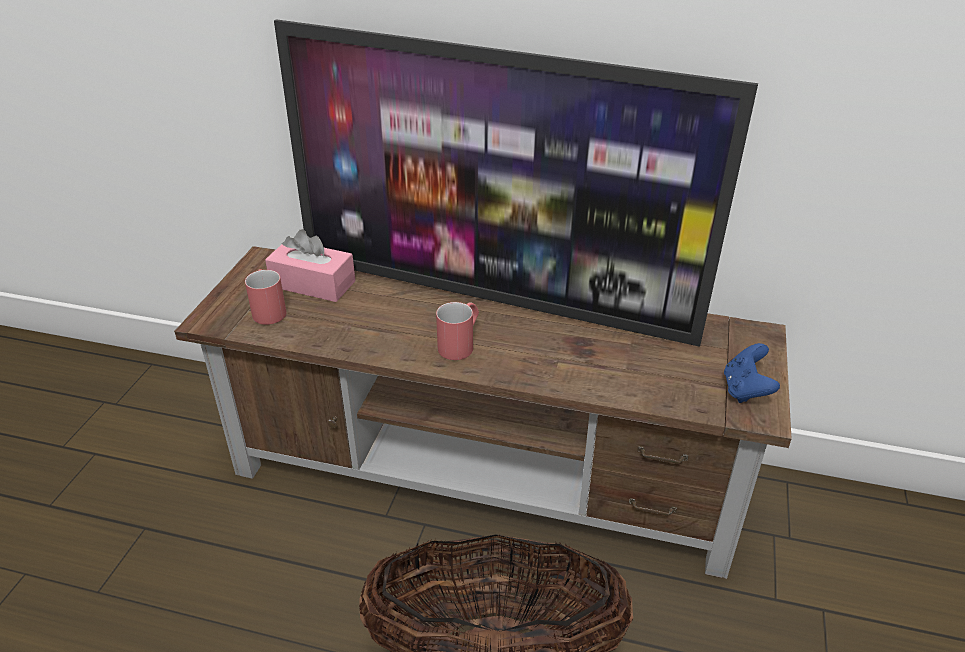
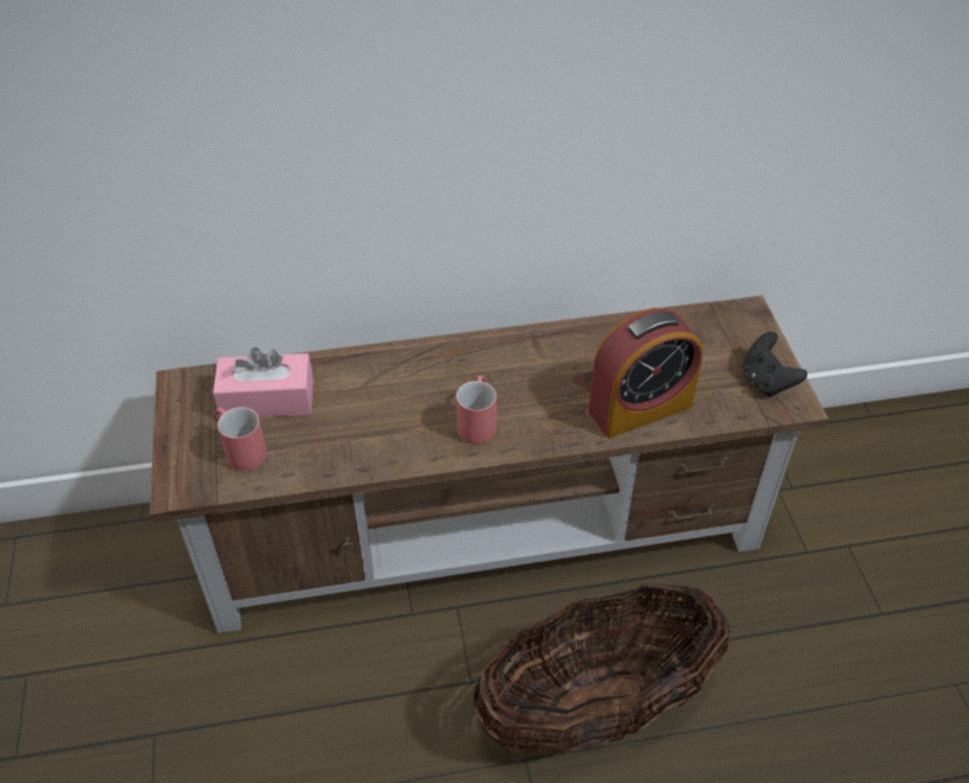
camera: 25 degrees left, 10 degrees up
television [274,19,758,347] -> none
blue game controller [724,343,780,403] -> black game controller [742,332,807,397]
none -> alarm clock [588,308,703,438]

